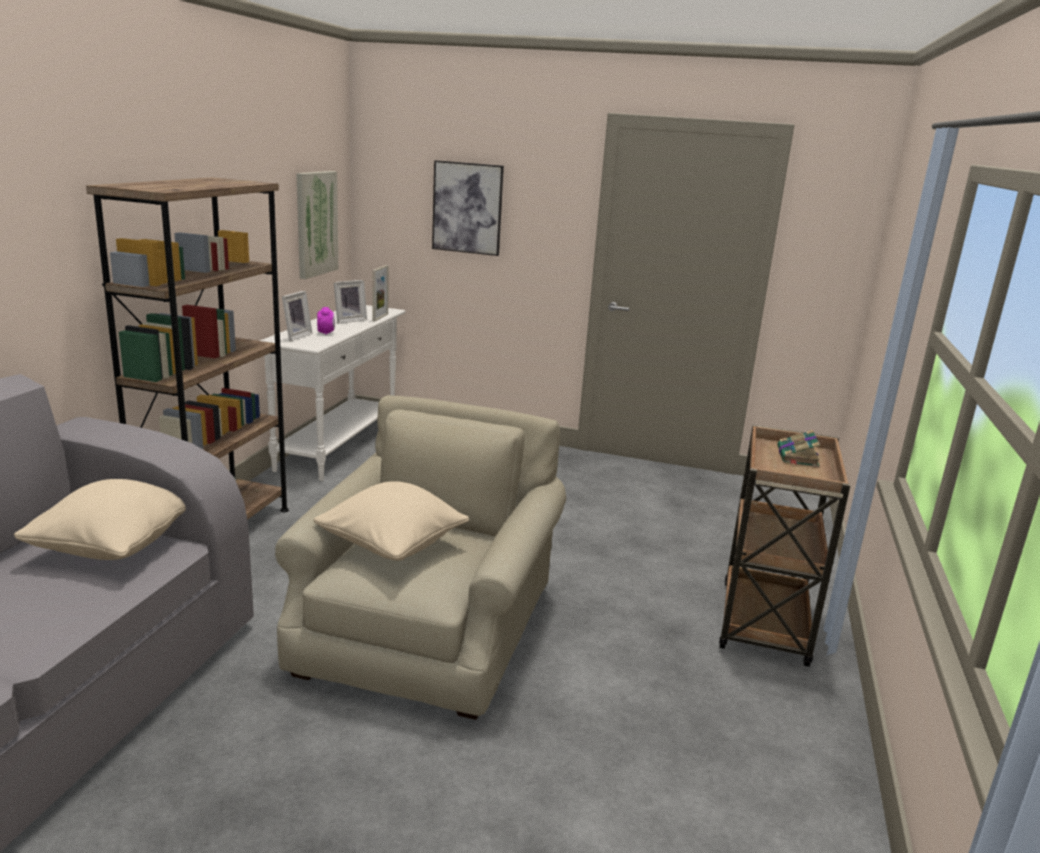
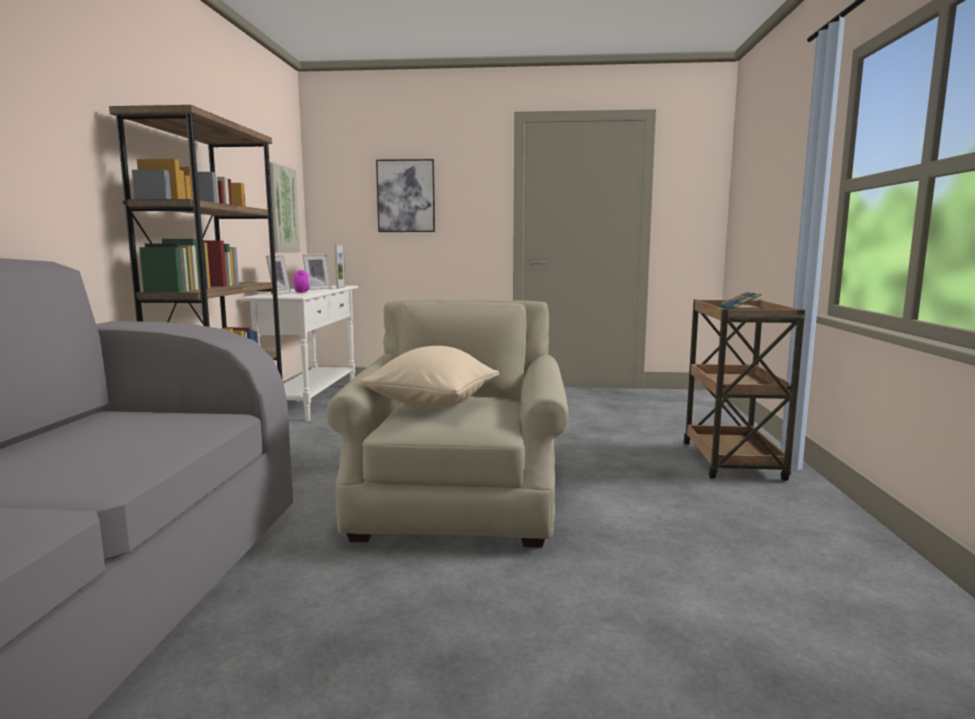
camera: 10 degrees left, 10 degrees down
beige pillow [14,479,186,560] -> none

